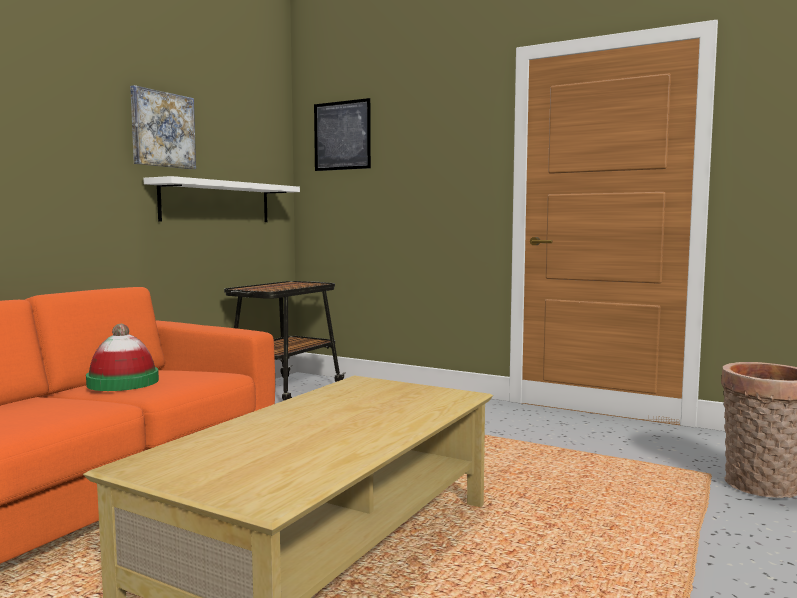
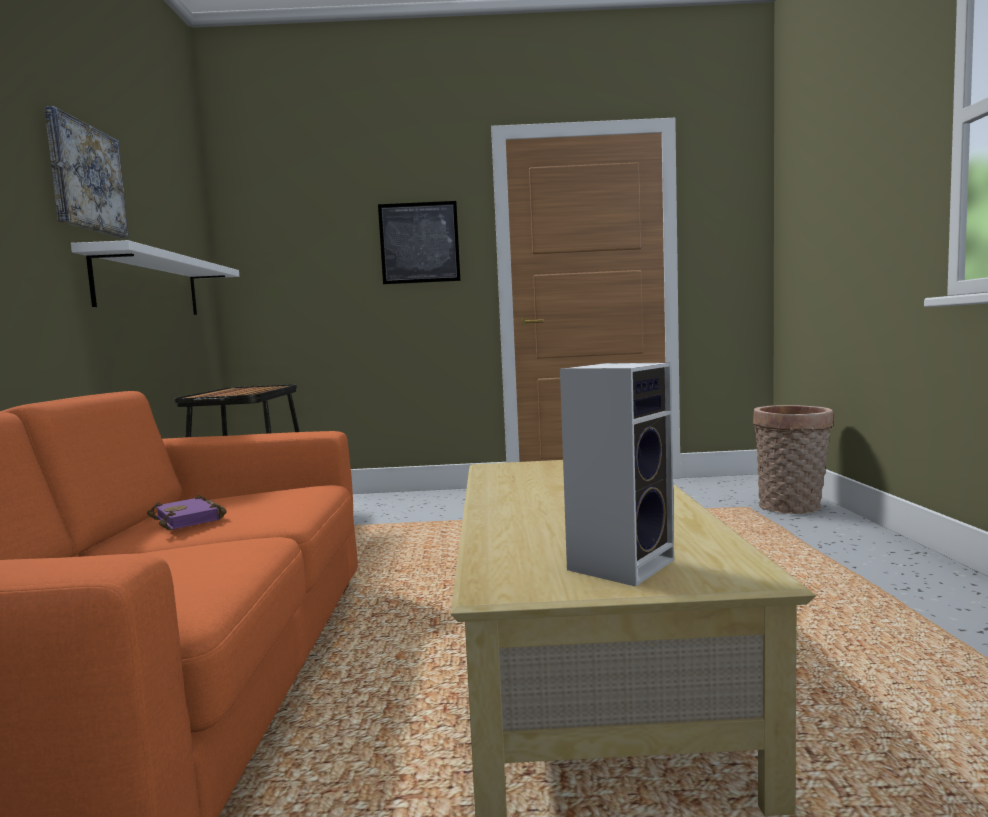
camera: 30 degrees left, 0 degrees up
hat [86,324,159,391] -> purple book [147,495,227,530]
picture [314,98,371,171] -> picture moved to [378,201,461,284]
none -> speaker [560,363,674,587]

